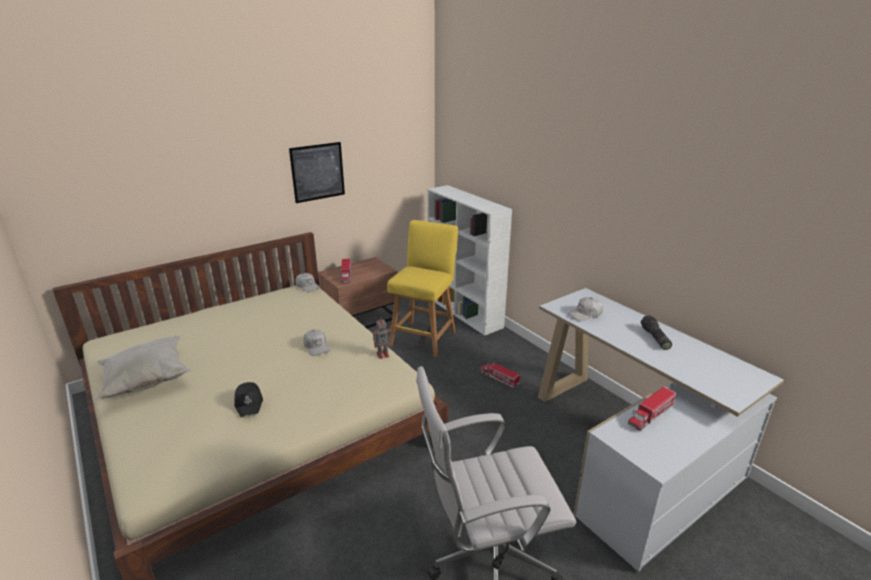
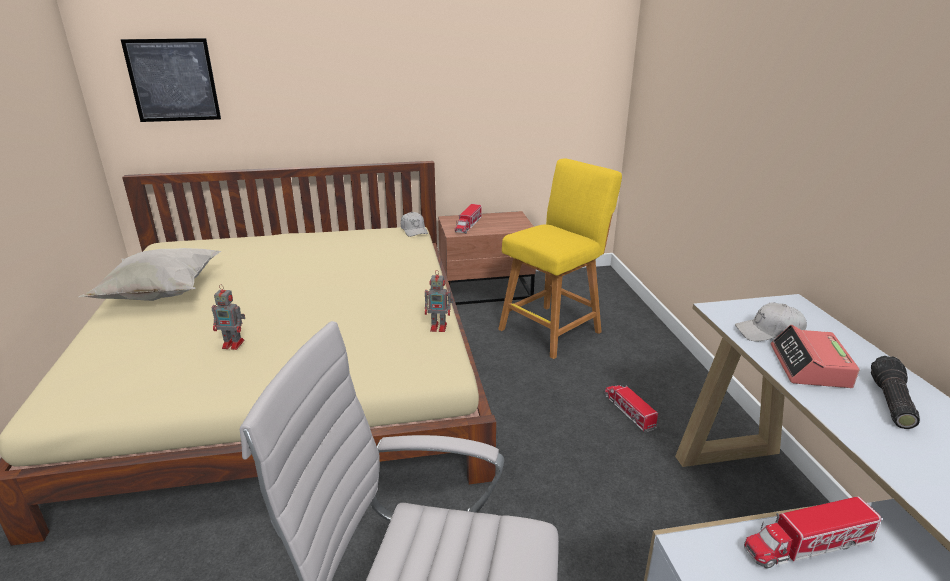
camera: 25 degrees right, 0 degrees up
black cap [234,382,263,417] -> toy robot [212,284,245,350]
picture [289,142,345,203] -> picture moved to [121,38,221,122]
white cap [303,330,330,356] -> none
white bookcase [427,185,512,336] -> none
none -> alarm clock [771,325,859,388]

